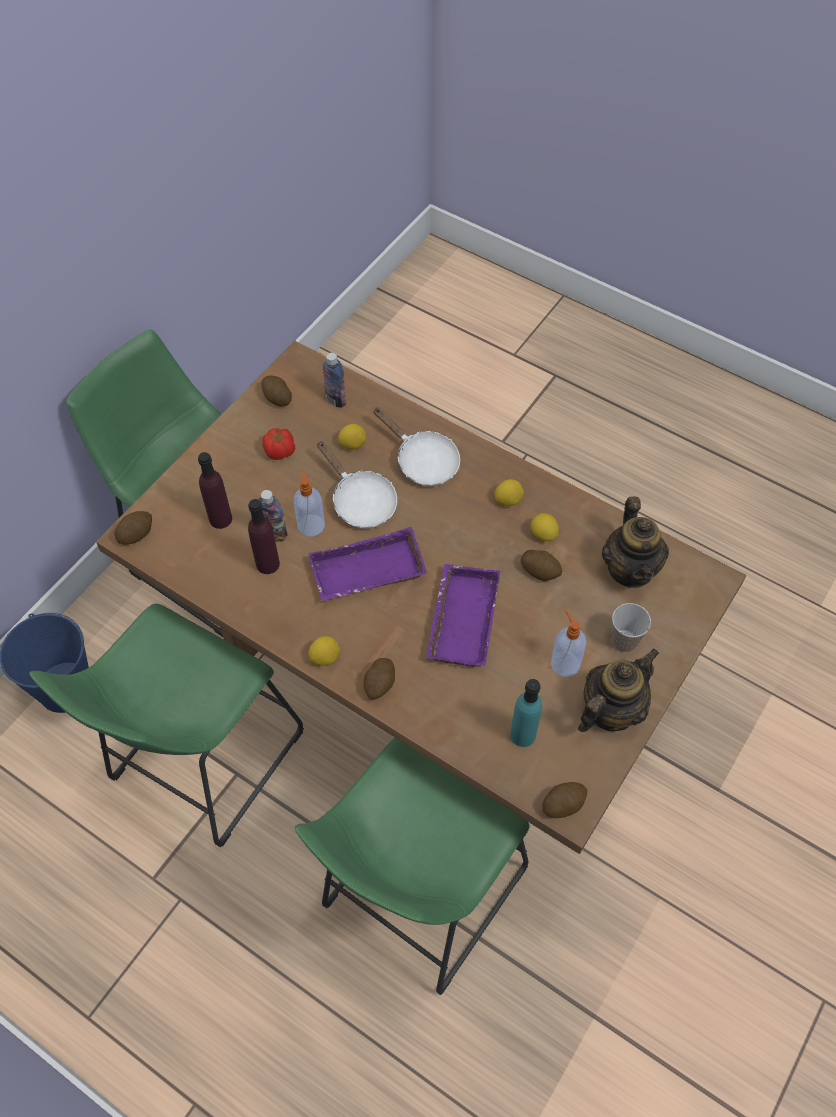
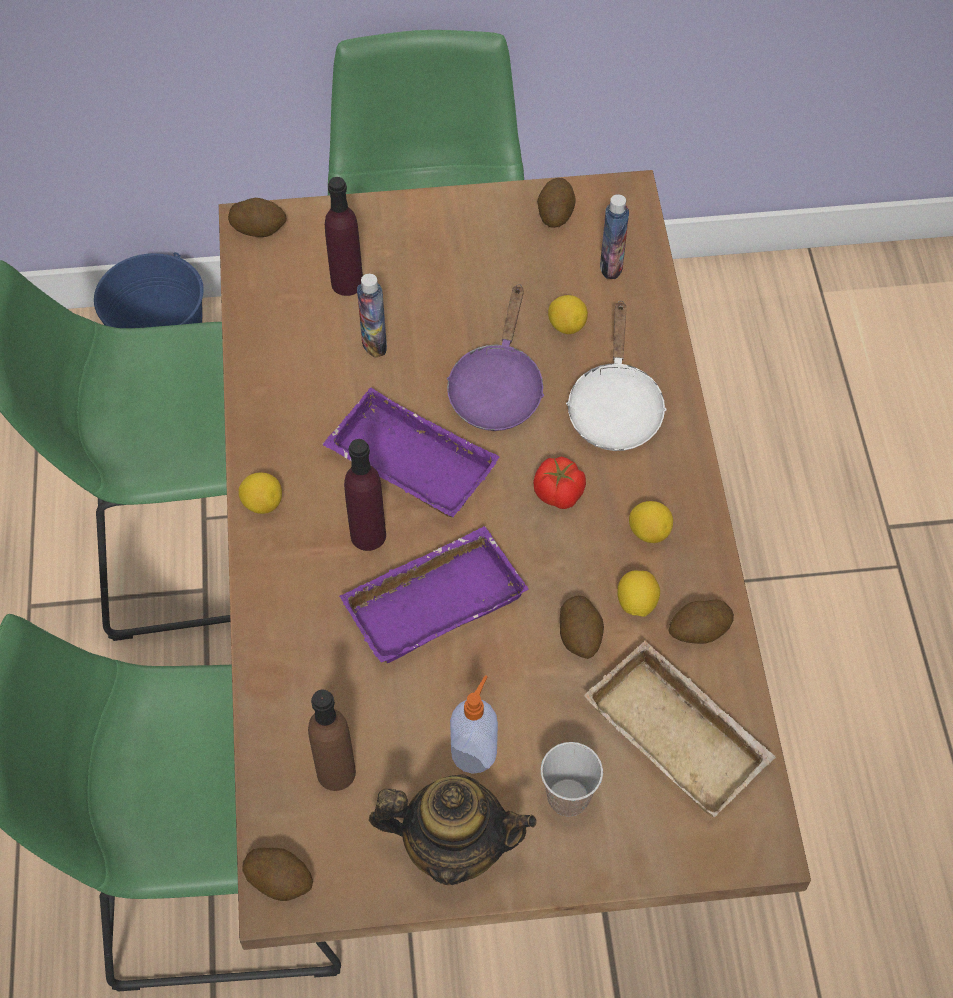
camera: 50 degrees right, 0 degrees up
purple bottle [248,499,280,574] -> purple bottle moved to [344,439,386,551]
tomato [263,427,295,460] -> tomato moved to [533,456,586,509]
soap dispenser [294,468,325,537] -> none
white frying pan [317,441,397,528] -> purple frying pan [447,284,544,431]
potato [364,658,395,700] -> potato moved to [669,599,734,644]
turquoise bottle [510,679,542,747] -> brown bottle [308,689,356,791]
teapot [602,496,669,588] -> beige tray [584,640,776,817]

